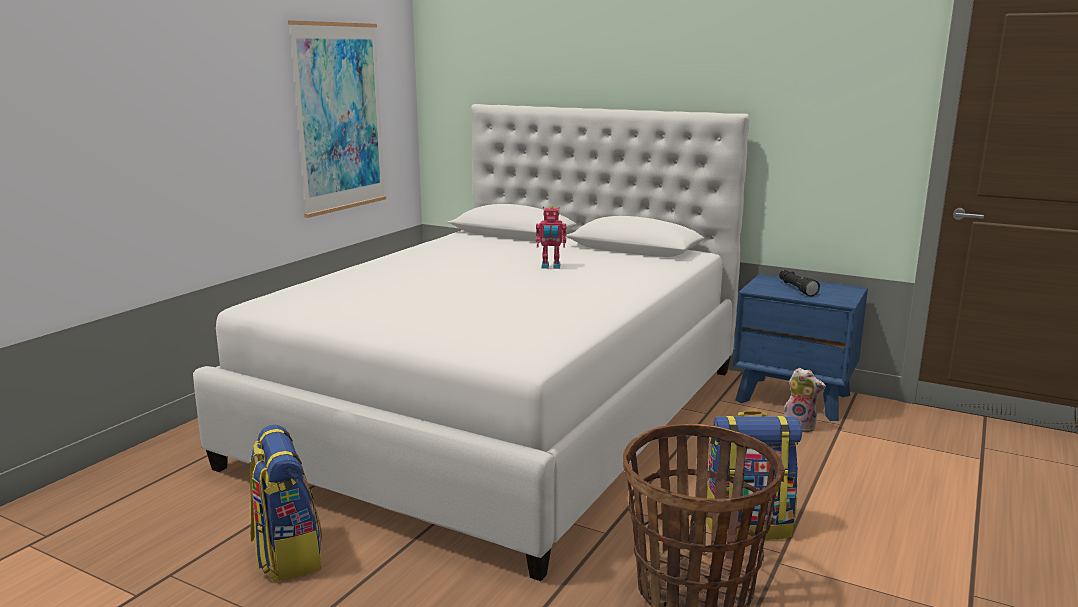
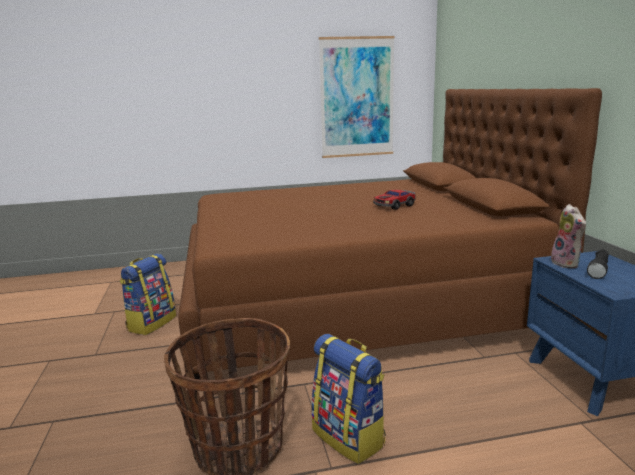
camera: 50 degrees right, 0 degrees up
white bed [193,104,750,581] -> brown bed [178,88,602,380]
toy robot [536,206,566,269] -> toy car [373,190,415,210]
plush toy [784,368,826,433] -> plush toy moved to [551,204,586,268]

